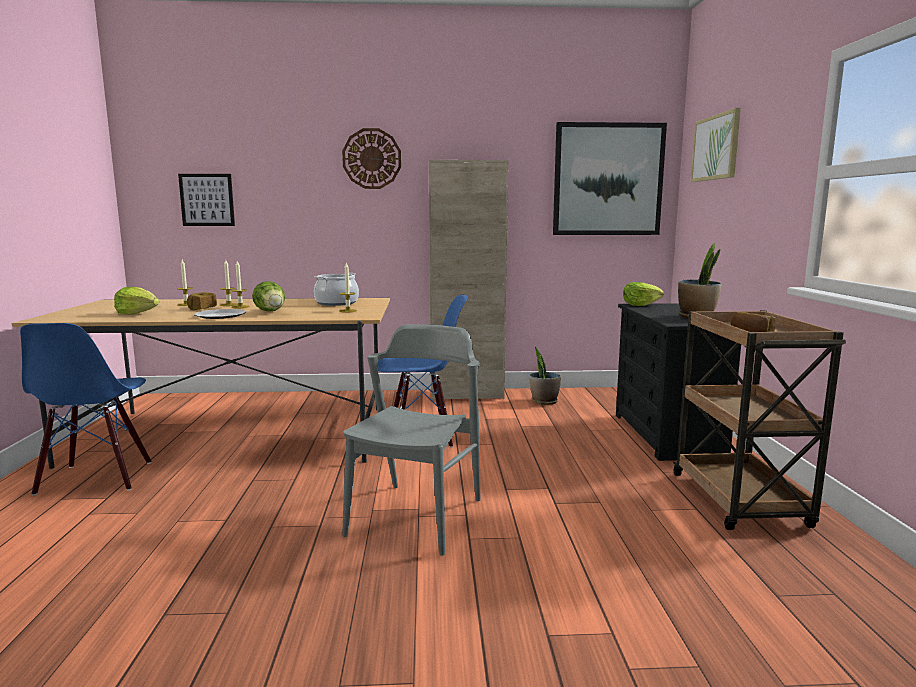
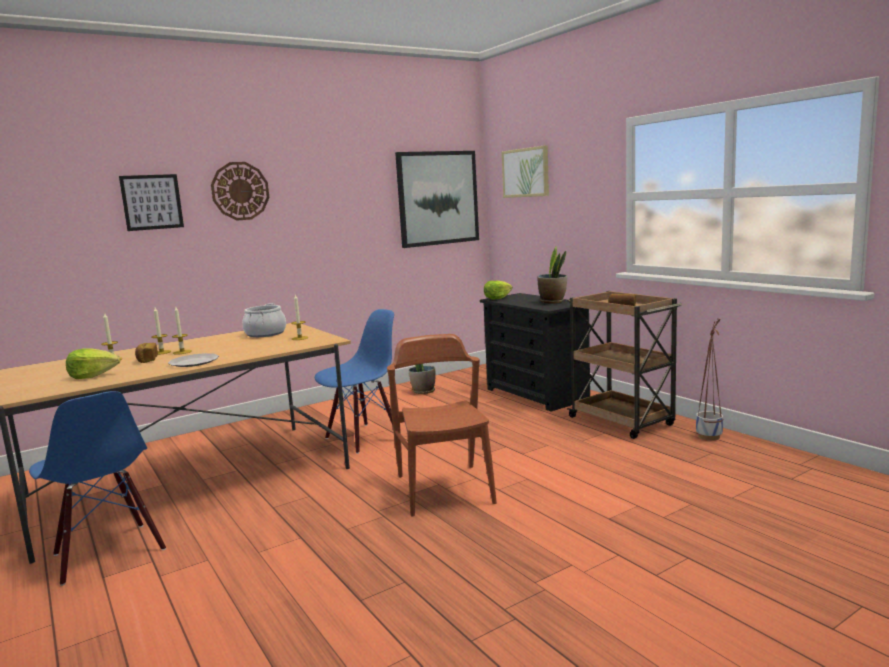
camera: 30 degrees left, 0 degrees up
picture [178,174,235,226] -> picture moved to [119,174,184,231]
lettuce [252,281,285,312] -> none
grey chair [342,324,480,556] -> brown chair [387,334,497,516]
beige cabinet [429,160,508,400] -> none
none -> planter [696,319,723,440]

